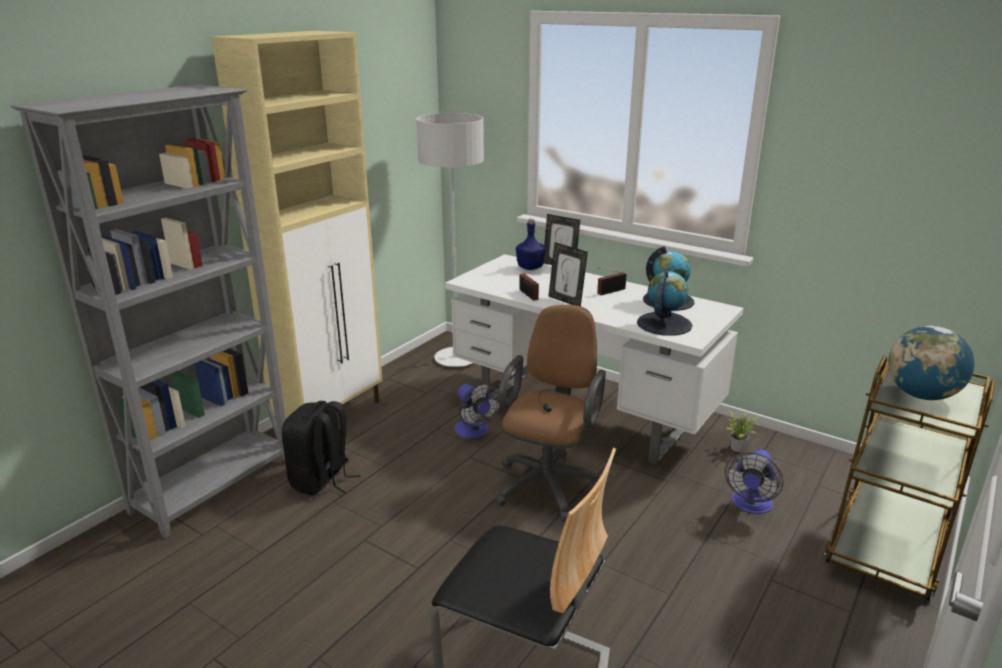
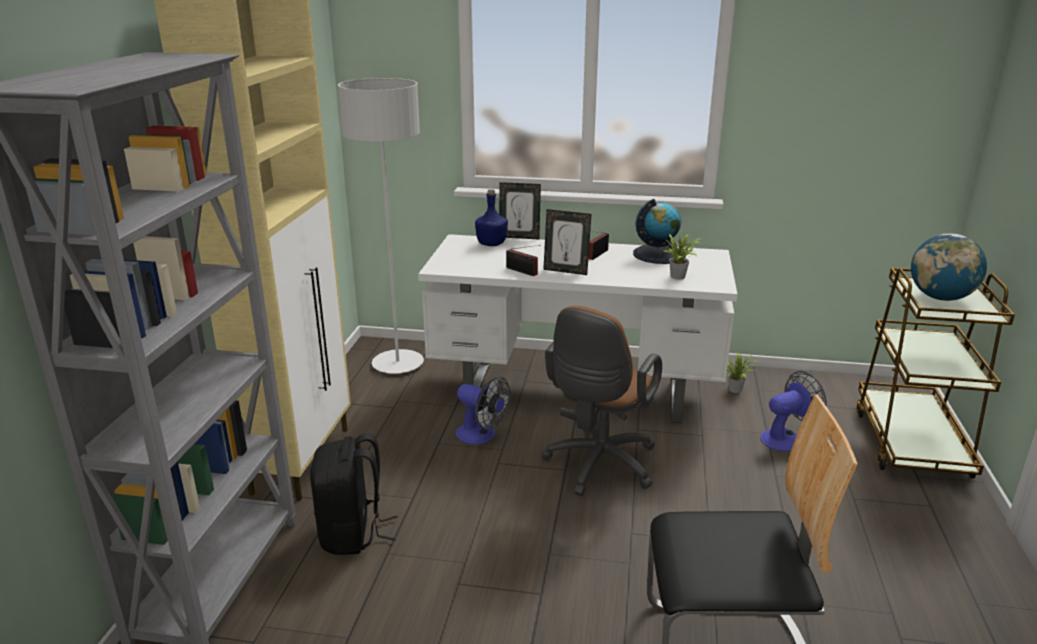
camera: 25 degrees left, 0 degrees up
brown office chair [495,305,606,522] -> brown office chair turned 150 degrees counterclockwise [541,306,662,496]
globe [637,270,692,336] -> potted plant [663,233,701,280]
fan [725,450,783,514] -> fan turned 120 degrees counterclockwise [760,371,827,451]

